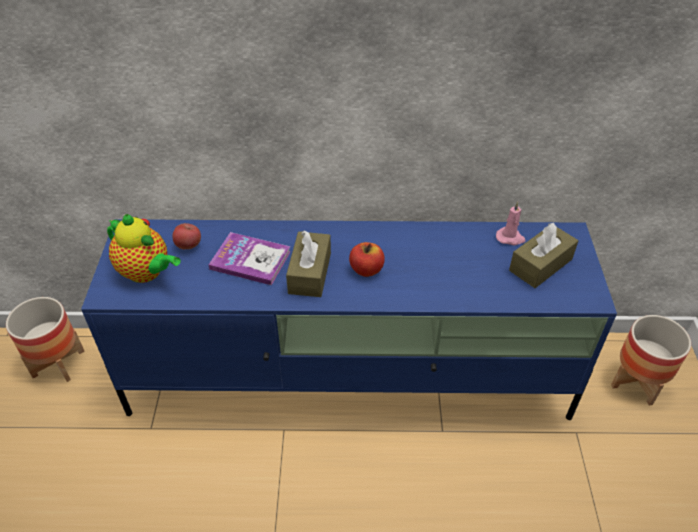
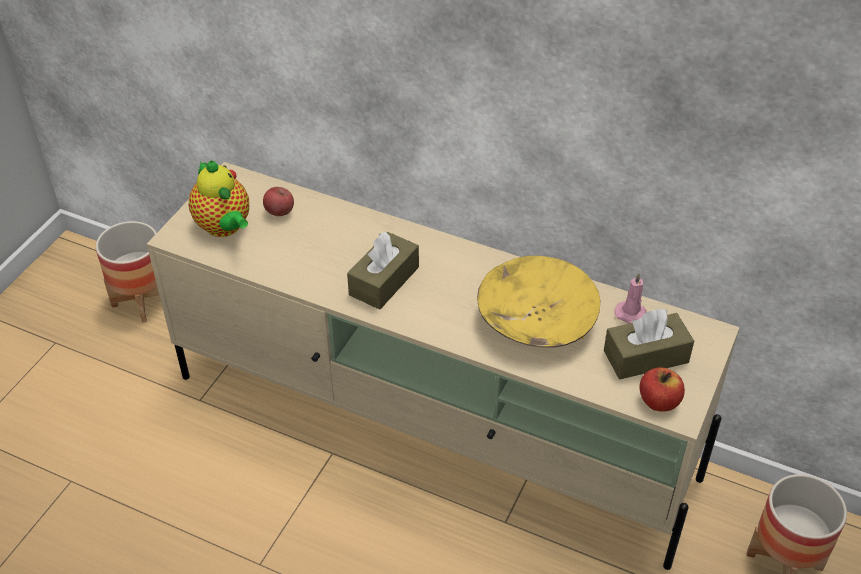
camera: 25 degrees right, 0 degrees up
blue tv stand [81,219,617,420] -> beige tv stand [147,162,740,570]
book [209,232,291,285] -> none
apple [349,242,385,277] -> apple moved to [639,367,685,412]
none -> yellow bowl [477,256,600,348]

